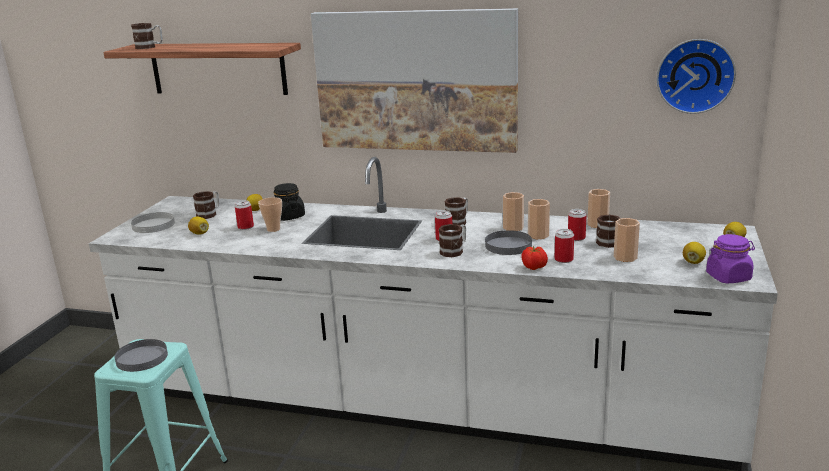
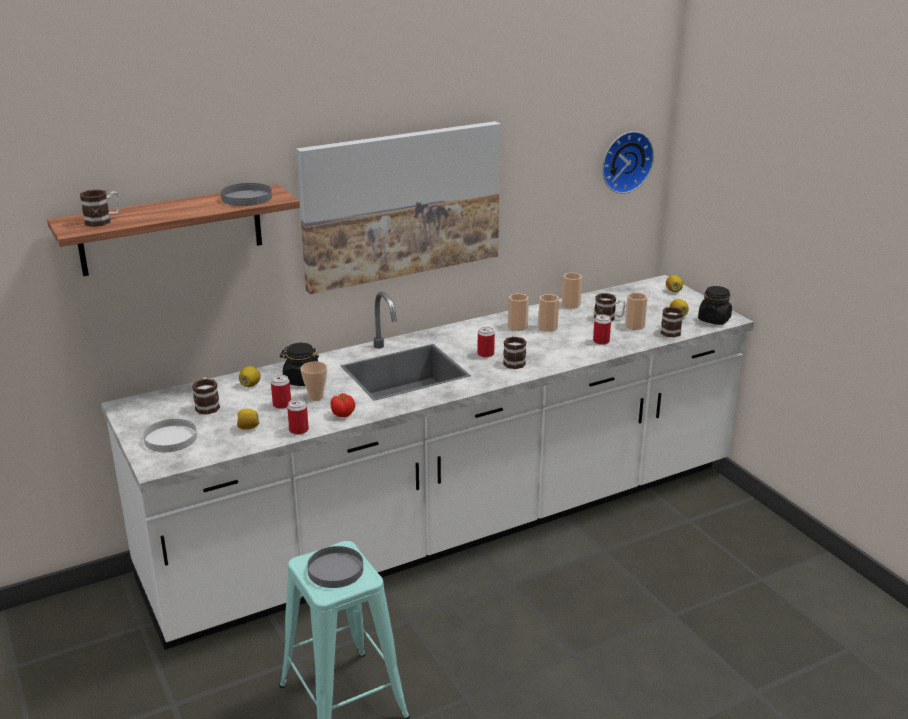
camera: 45 degrees left, 5 degrees up
mug [445,197,468,226] -> mug moved to [661,306,683,337]
grey plate [485,230,532,255] -> grey plate moved to [221,183,272,206]
tomato [522,246,548,270] -> tomato moved to [331,393,355,417]
can [568,209,586,241] -> can moved to [287,399,309,435]
purple jar [706,234,755,283] -> black jar [698,286,732,325]

